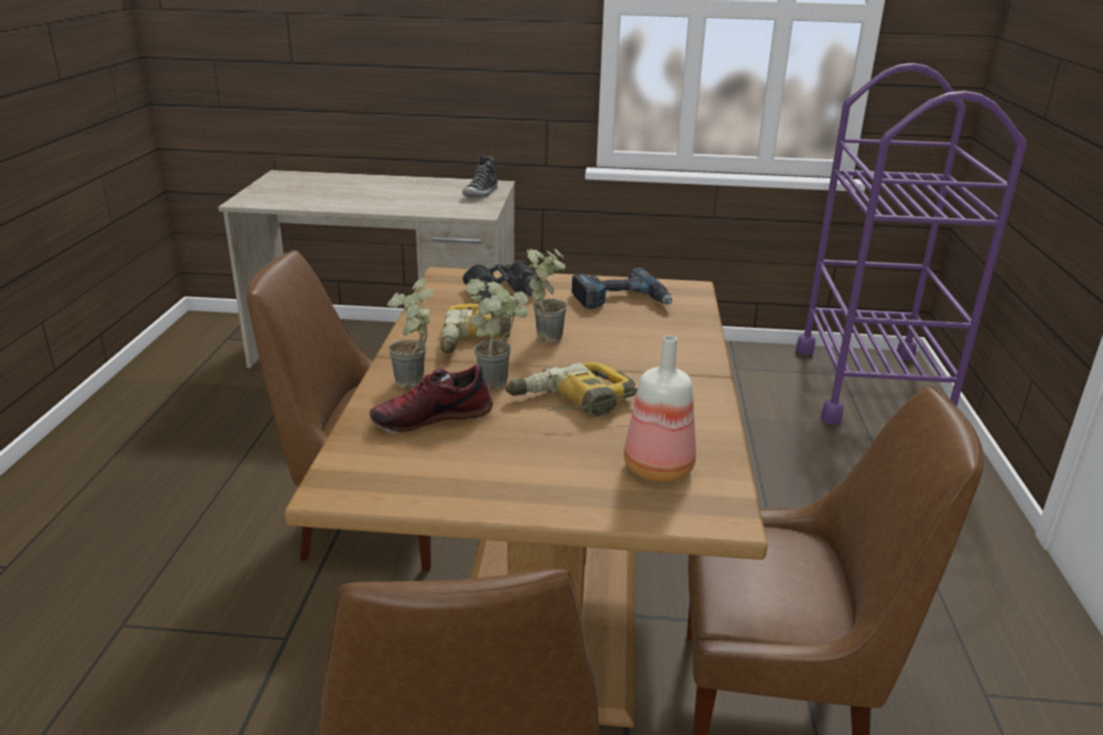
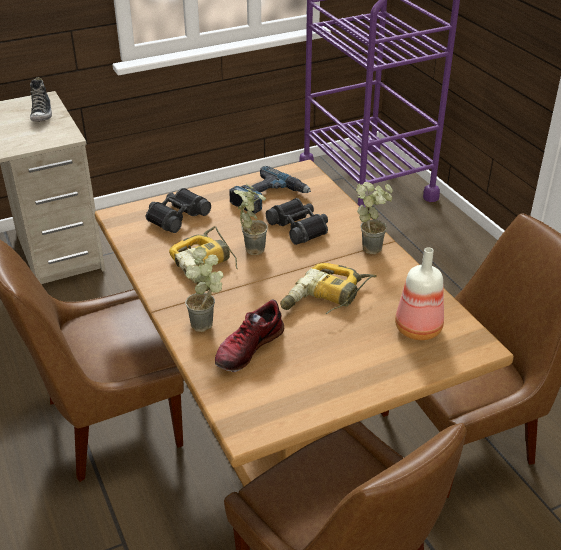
camera: 30 degrees left, 10 degrees up
potted plant [466,278,528,389] -> potted plant moved to [356,182,393,254]
none -> black binoculars [266,198,328,245]

